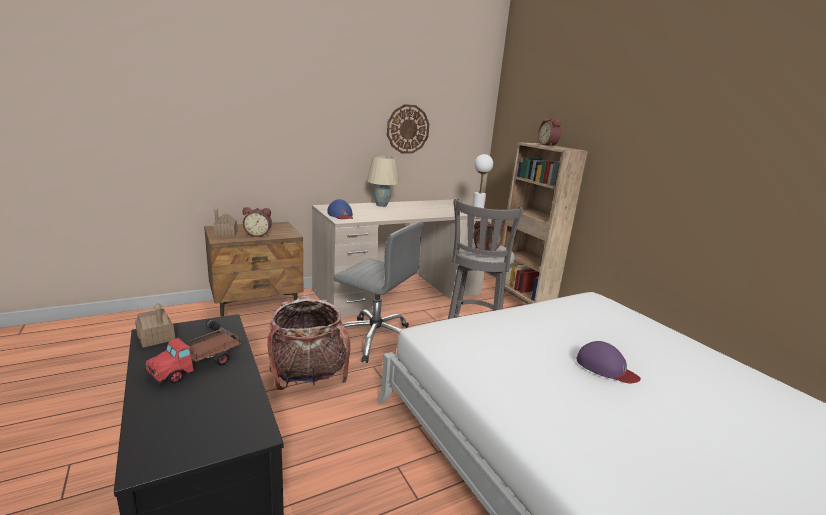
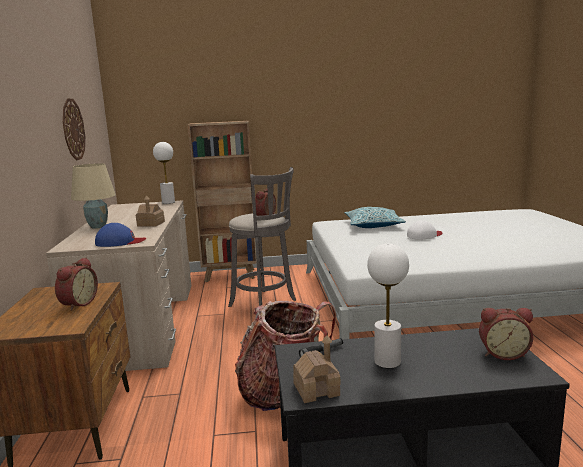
camera: 65 degrees left, 5 degrees down
toy truck [144,327,241,385] -> white table lamp [367,244,409,368]
toy house [213,207,238,237] -> toy house moved to [136,196,165,227]
grey office chair [334,221,424,363] -> none
alarm clock [538,118,561,146] -> alarm clock moved to [479,308,533,360]
purple cap [576,341,641,383] -> white cap [407,220,442,240]
none -> pillow [345,207,406,228]

